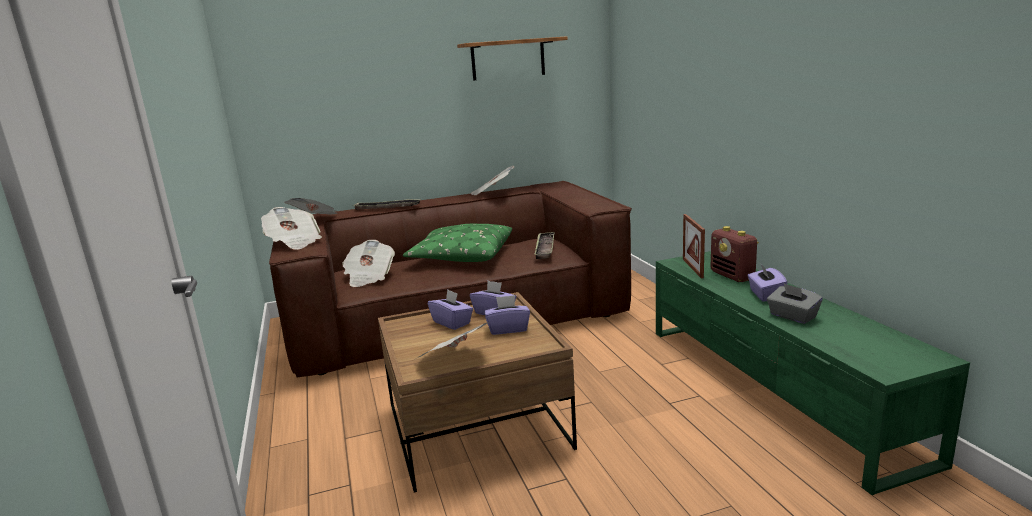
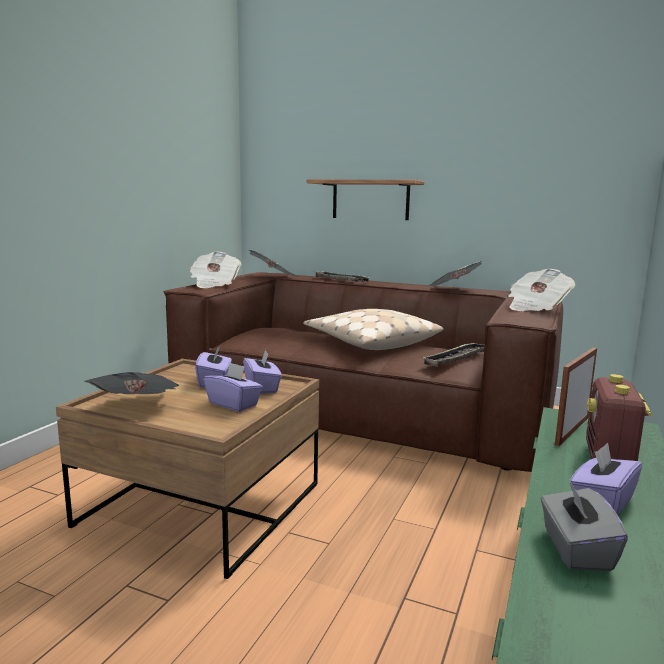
camera: 40 degrees right, 5 degrees down
newspaper [342,240,395,287] -> newspaper moved to [508,269,575,311]
green pillow [403,224,512,262] -> beige pillow [303,309,443,350]
shelf [457,36,568,81] -> shelf moved to [307,180,424,220]

